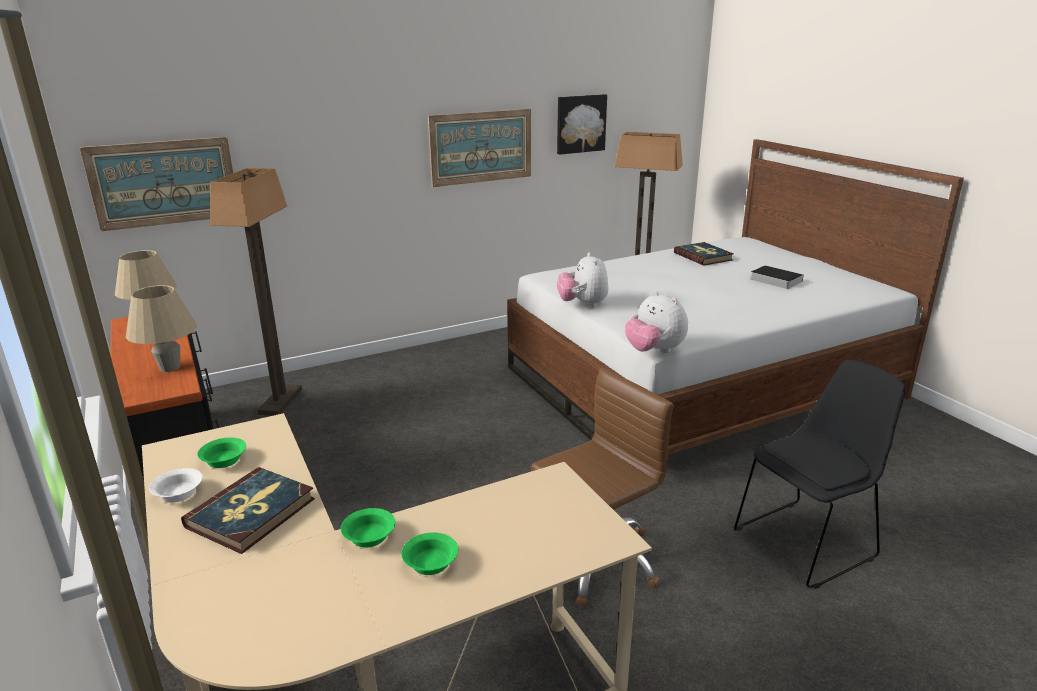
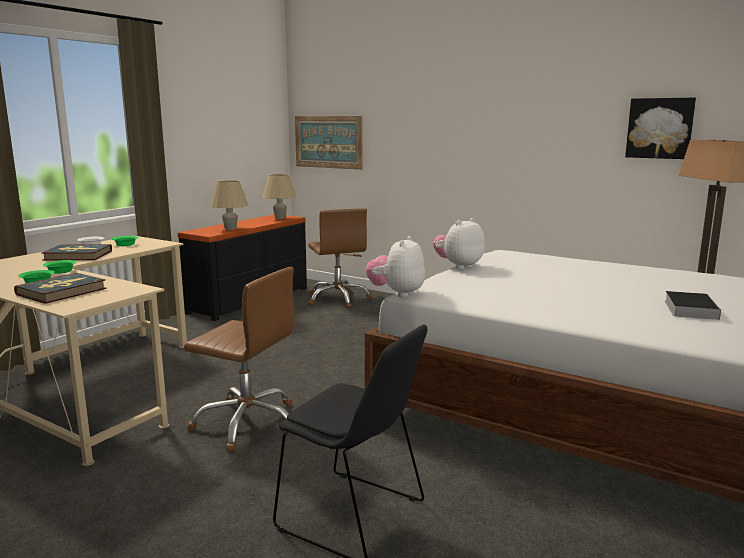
camera: 60 degrees right, 10 degrees down
floor lamp [210,168,302,416] -> brown office chair [308,208,372,308]
picture [428,109,531,187] -> none
book [674,242,734,266] -> book moved to [14,273,107,304]

